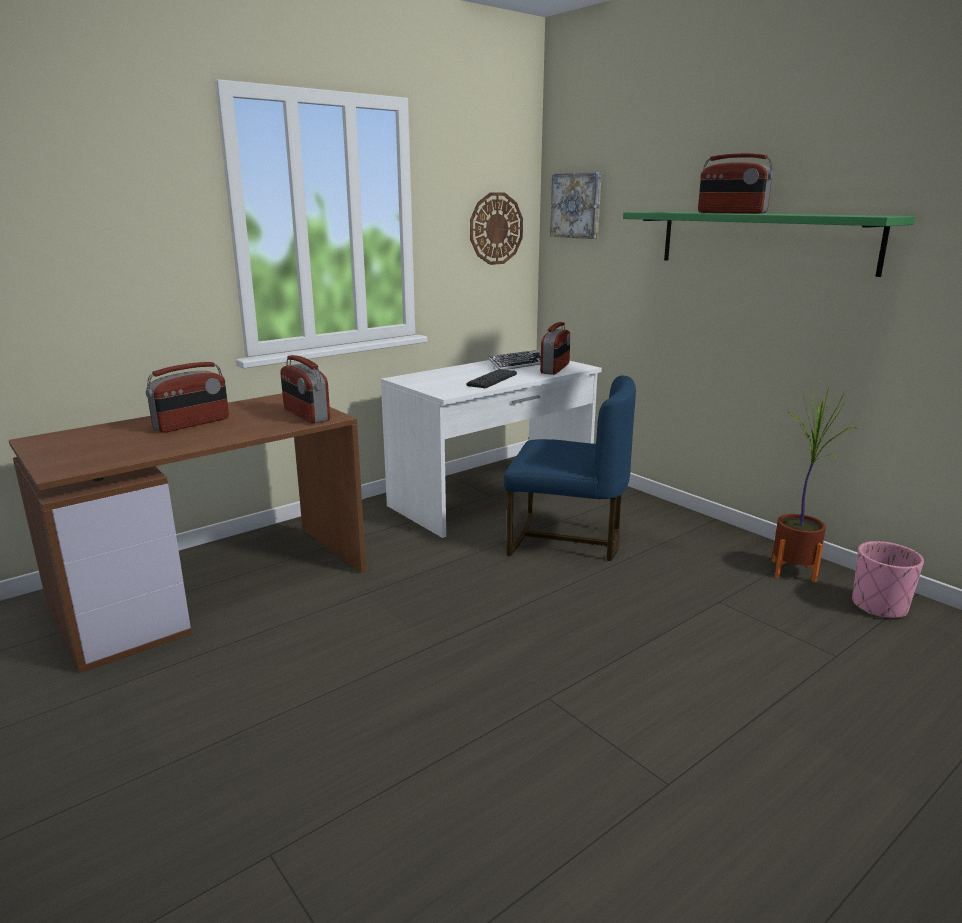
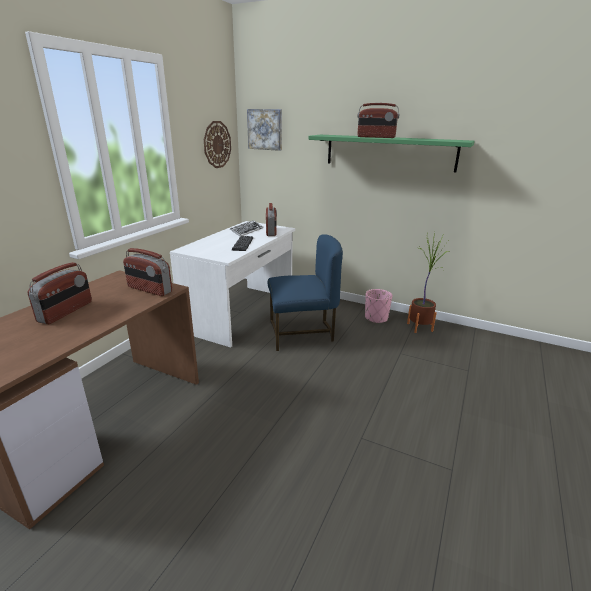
camera: 25 degrees left, 5 degrees up
pink planter [852,541,924,618] -> pink planter moved to [365,289,392,323]

